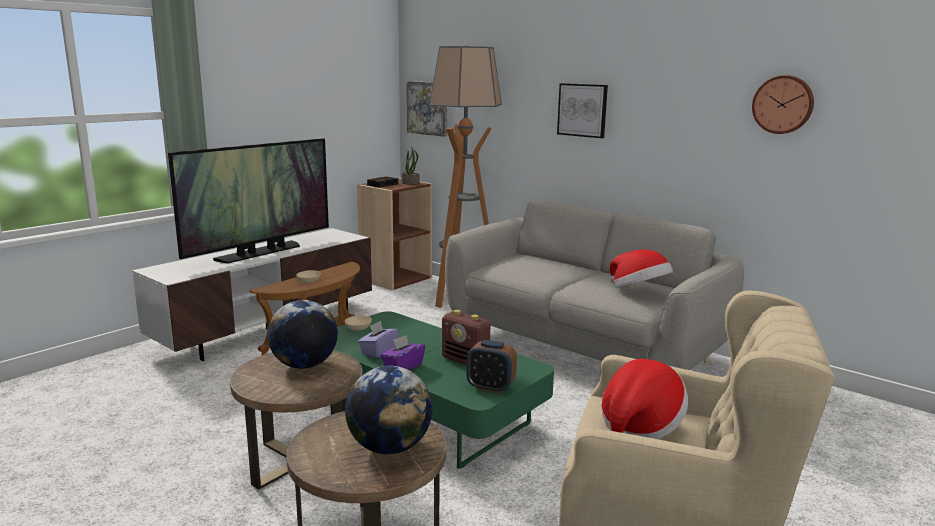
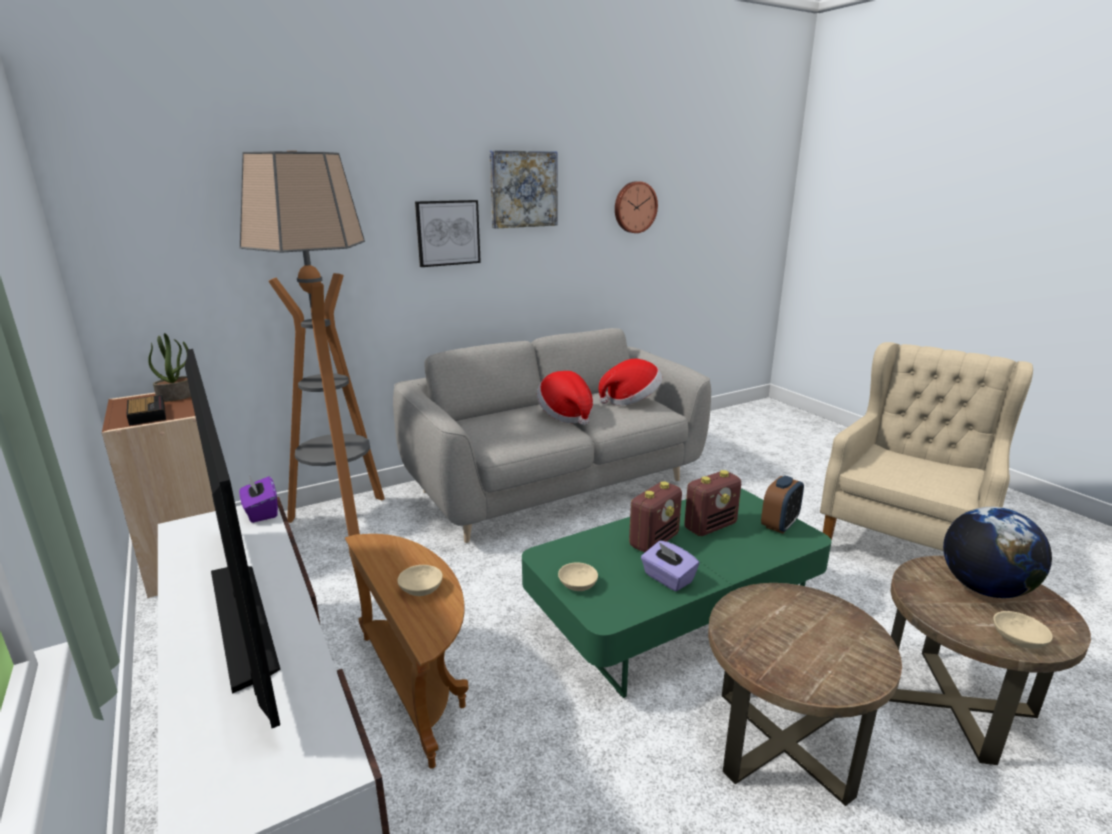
camera: 70 degrees left, 5 degrees up
globe [267,300,338,369] -> none
purple tissue box [381,335,425,370] -> purple tissue box moved to [239,475,278,523]
picture [407,81,447,137] -> picture moved to [489,150,557,229]
hat [601,359,688,439] -> hat moved to [537,371,593,425]
none -> radio [629,481,682,553]
none -> beige bowl [993,611,1053,649]

